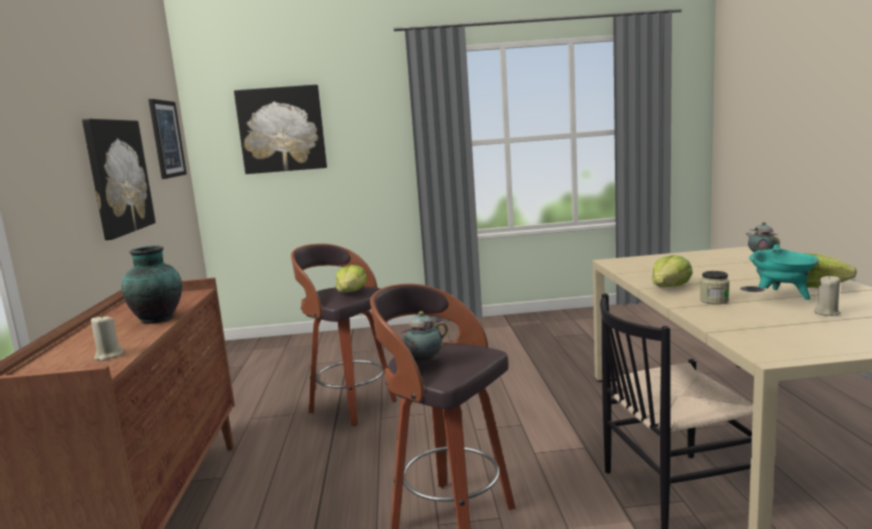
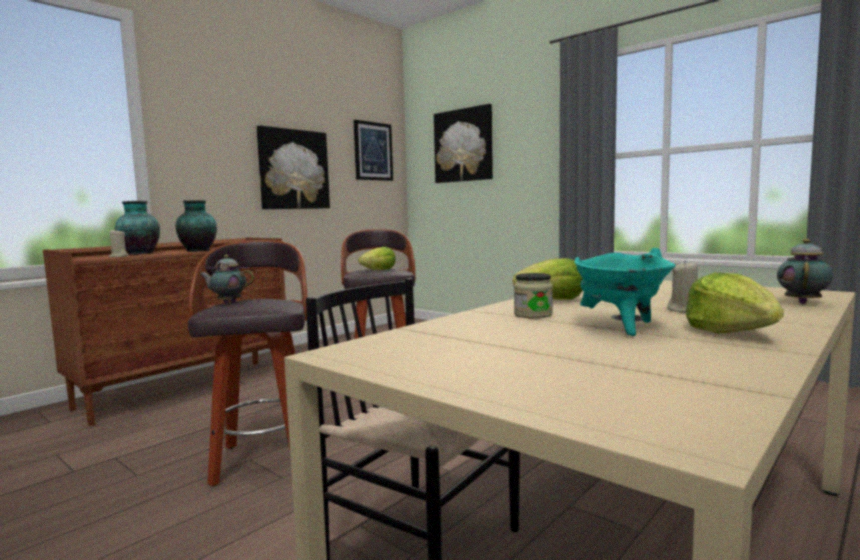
camera: 45 degrees right, 5 degrees down
beige candle [814,275,841,316] -> beige candle moved to [667,260,698,312]
none -> vase [115,201,160,255]

